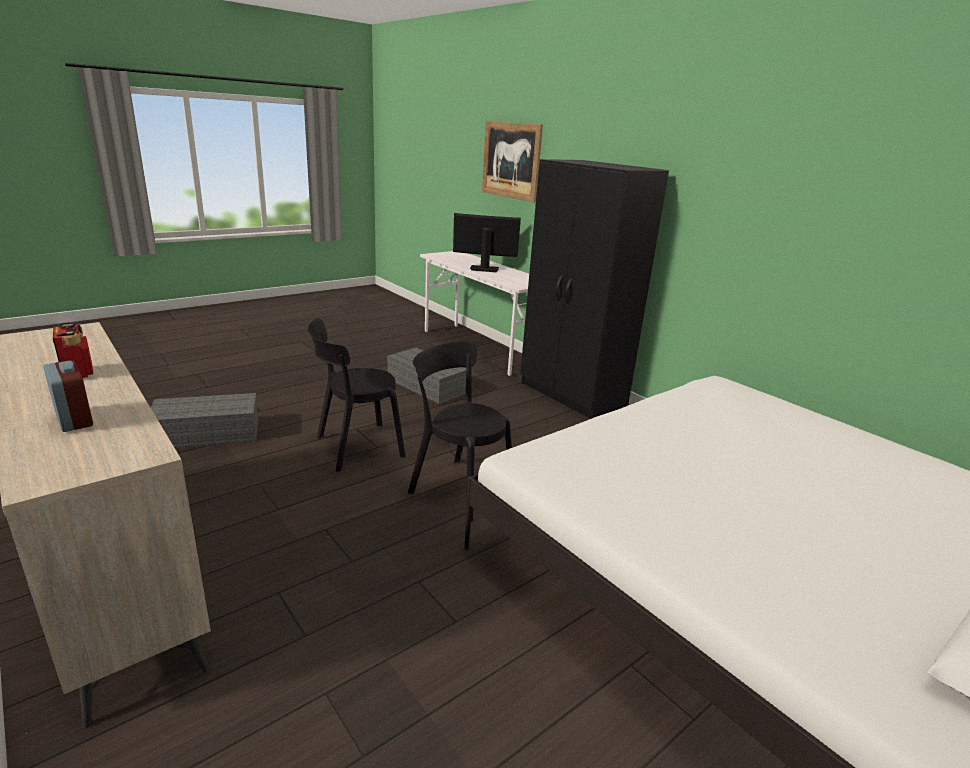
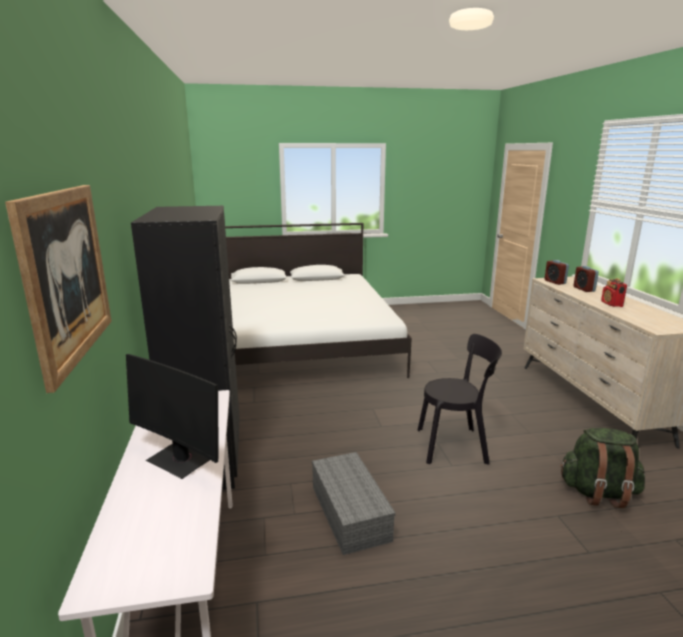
camera: 150 degrees left, 5 degrees down
grey storage box [151,393,258,448] -> green backpack [560,428,645,508]
black chair [408,341,512,522] -> none
none -> alarm clock [545,260,569,285]

